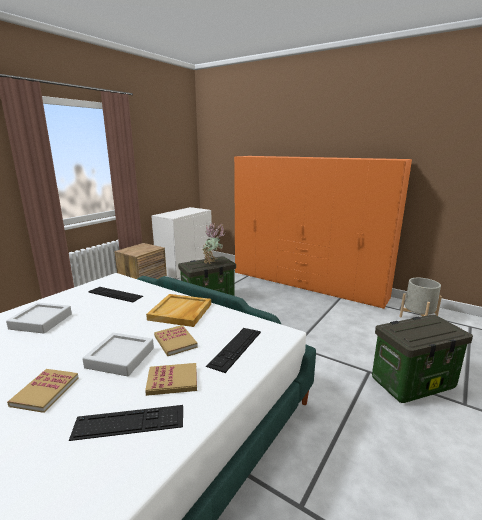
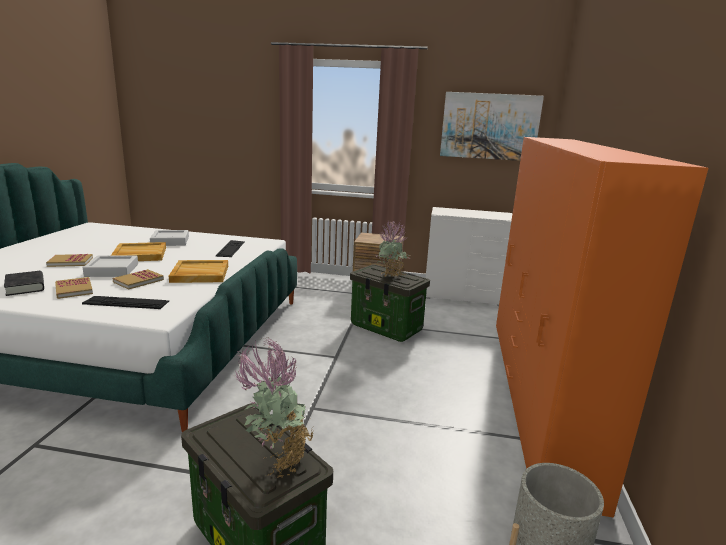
camera: 65 degrees right, 0 degrees up
keyboard [69,405,183,441] -> black book [4,271,44,296]
none -> beige tray [111,242,166,261]
none -> potted plant [235,338,313,477]
none -> picture [440,92,544,161]

